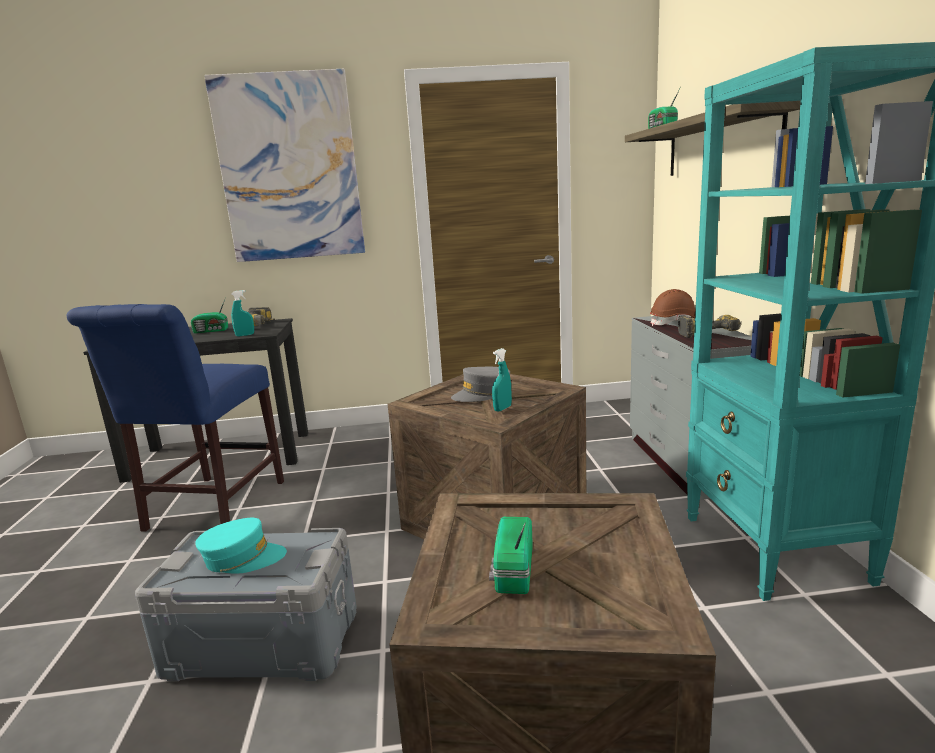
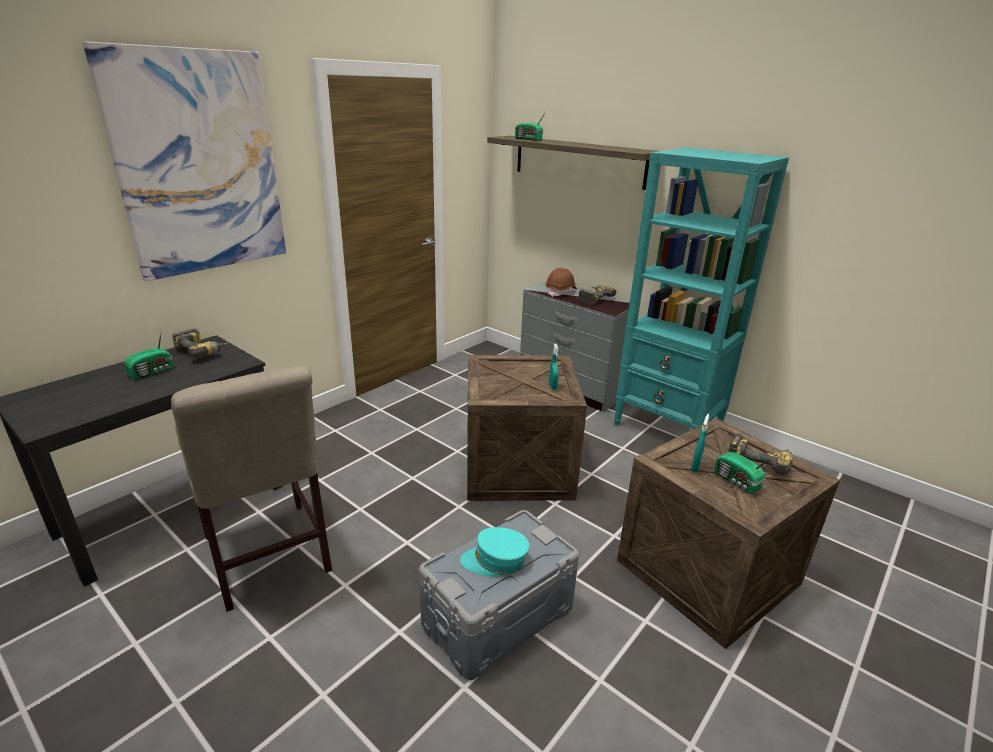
camera: 45 degrees left, 10 degrees up
blue chair [67,304,284,532] -> beige chair [171,366,332,612]
turquoise cap [195,518,287,574] -> turquoise cap turned 135 degrees counterclockwise [460,527,529,577]
turquoise spray bottle [231,290,254,337] -> turquoise spray bottle moved to [691,414,709,472]
grey cap [451,367,510,402] -> none
none -> power drill [728,433,793,475]

